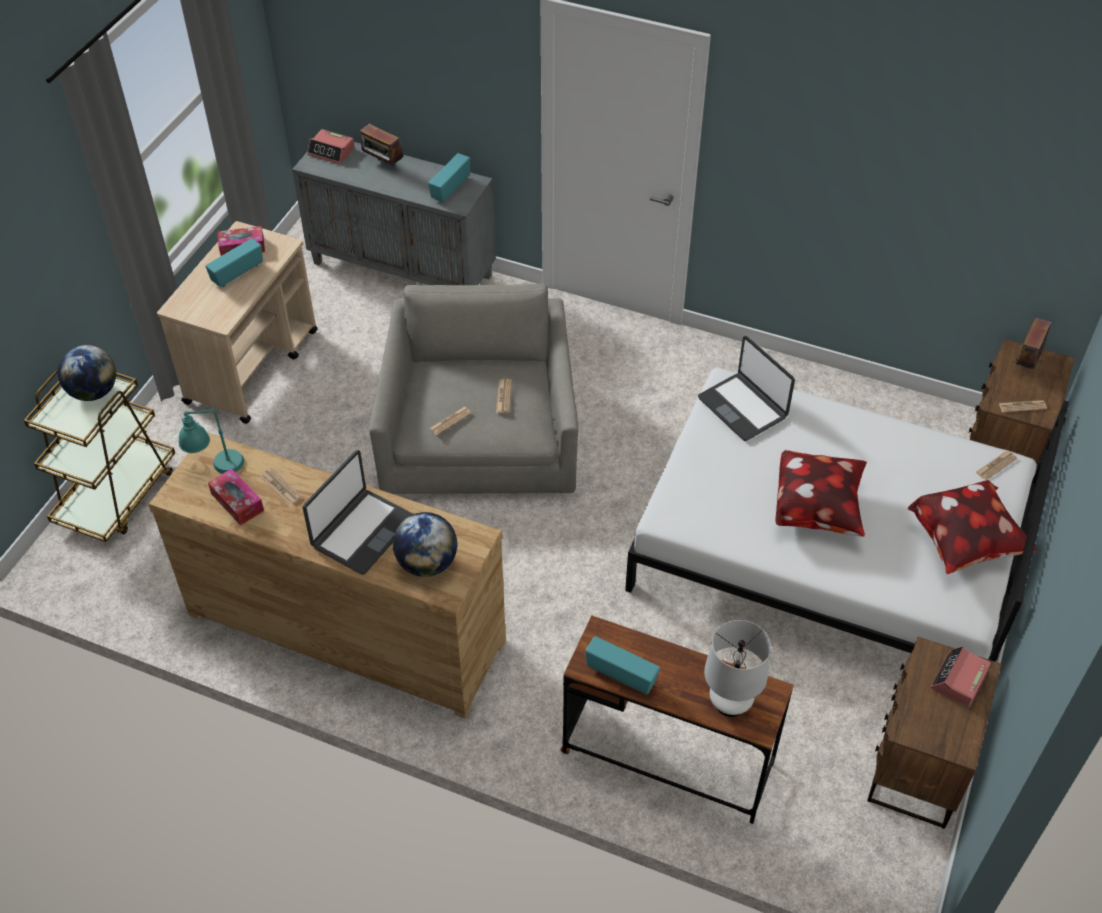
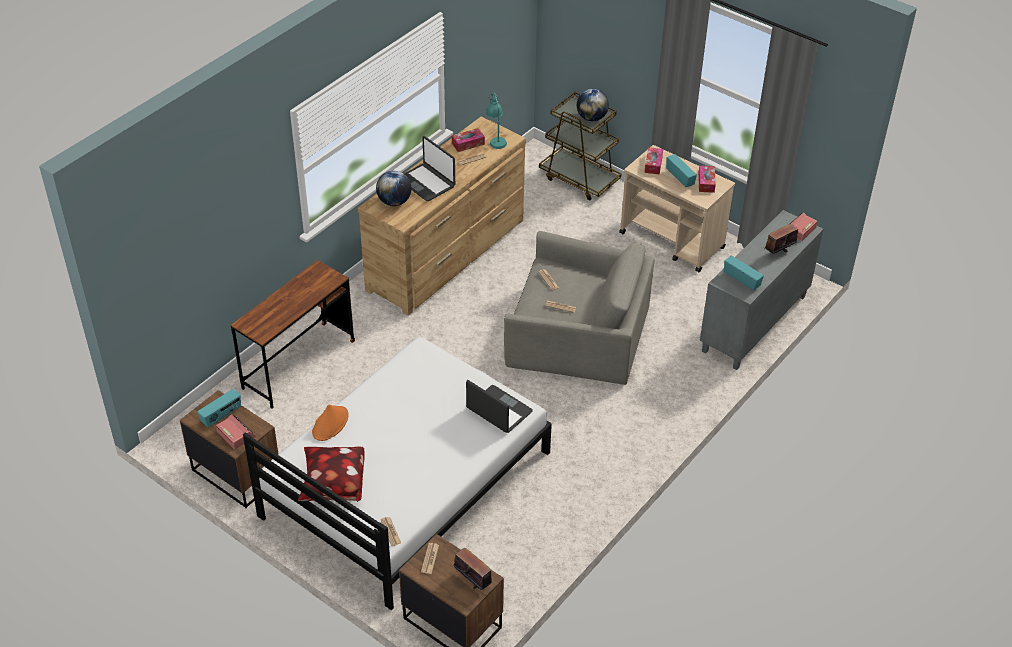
camera: 105 degrees right, 5 degrees down
radio [585,636,660,694] -> radio moved to [197,389,241,427]
laptop [698,336,795,441] -> laptop turned 60 degrees clockwise [466,380,533,433]
white table lamp [704,620,771,717] -> none
pillow [775,450,867,537] -> none
none -> orange hat [312,405,349,441]
none -> tissue box [644,147,663,175]

